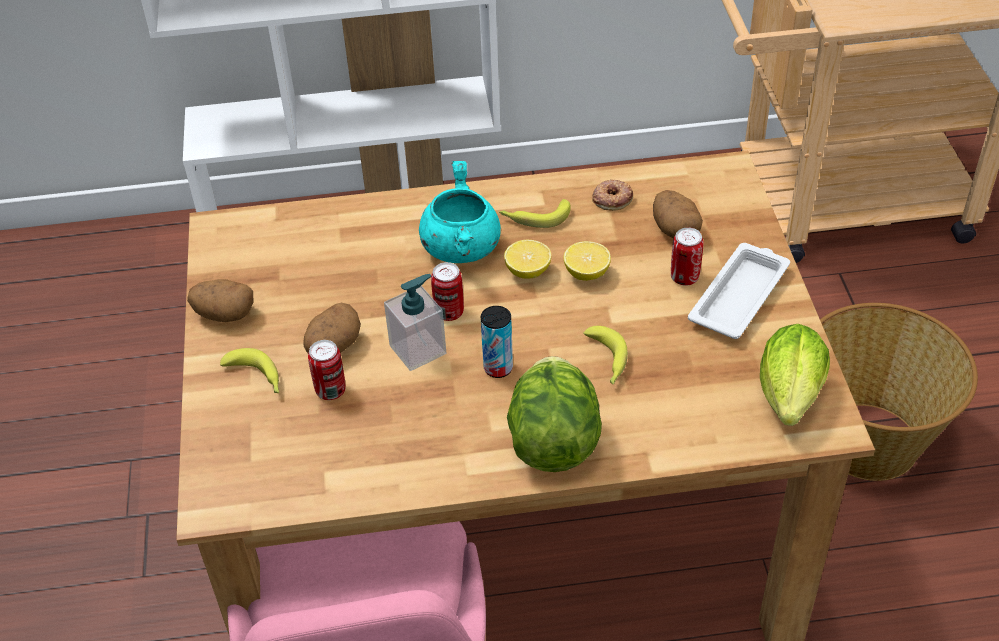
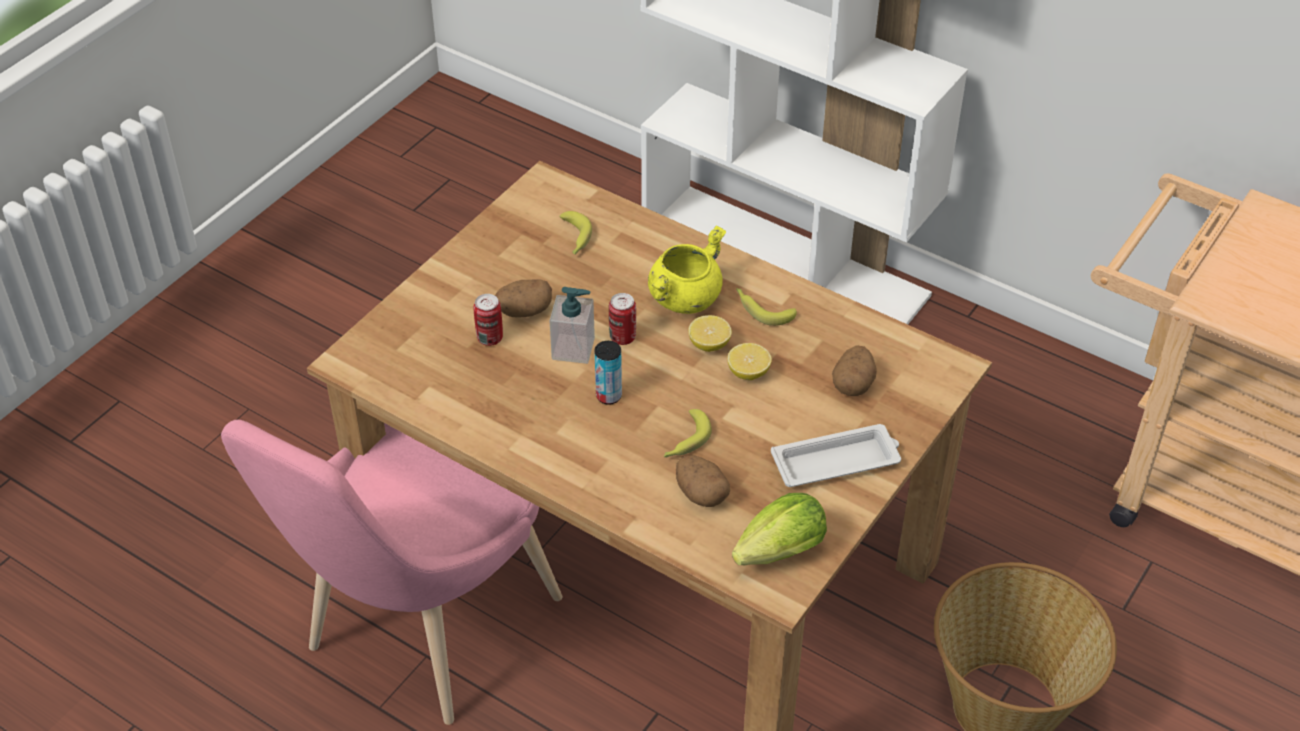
camera: 40 degrees right, 0 degrees up
potato [187,279,253,322] -> potato moved to [676,455,730,507]
banana [220,348,280,393] -> banana moved to [559,211,592,255]
turquoise cooking pot [419,161,501,263] -> yellow cooking pot [648,225,726,314]
lettuce [507,356,602,472] -> none
donut [592,179,633,211] -> none
can [671,227,703,285] -> none

